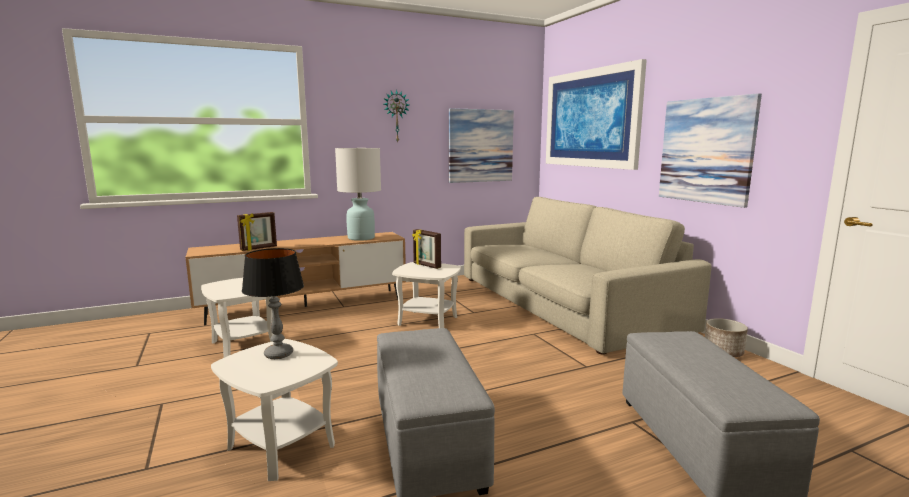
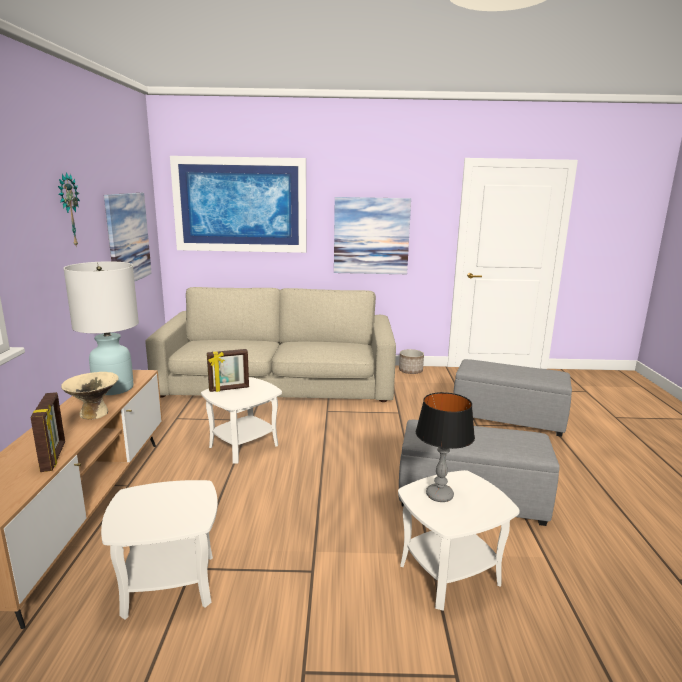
camera: 65 degrees left, 5 degrees up
none -> beige bowl [61,372,119,420]

